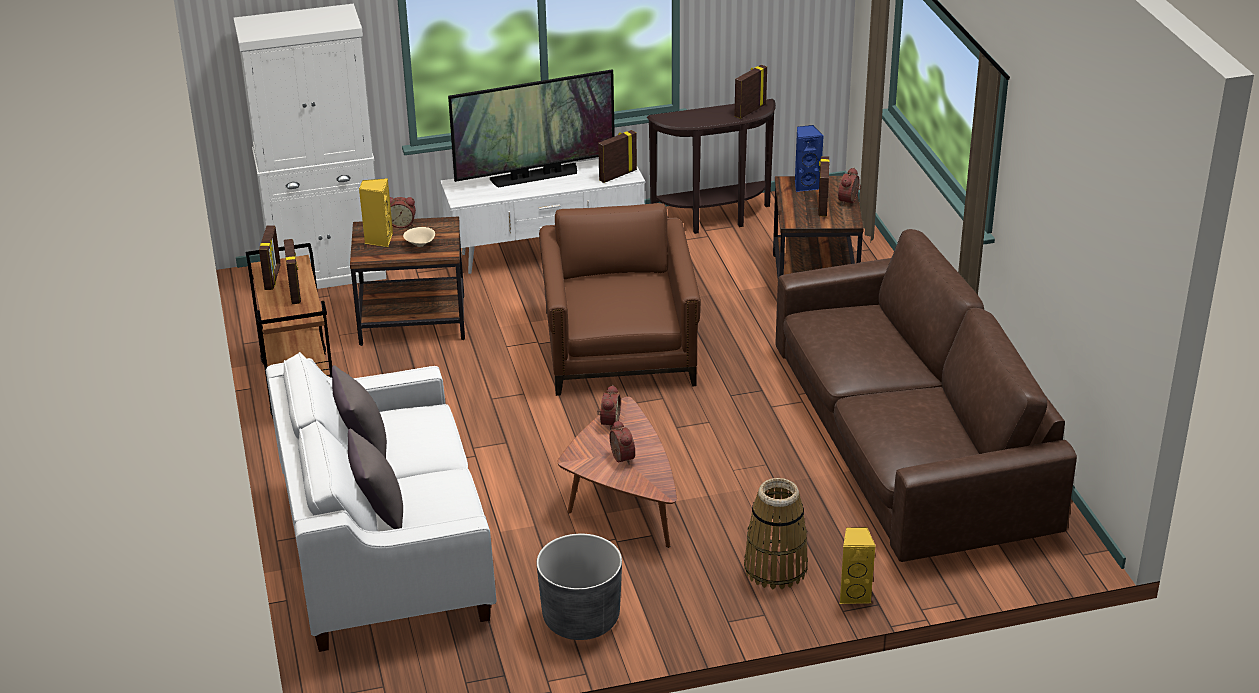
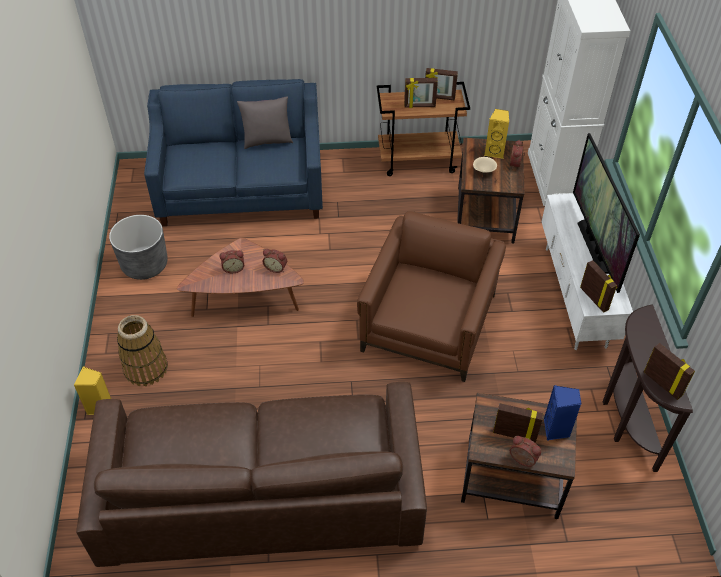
camera: 100 degrees right, 15 degrees up
white sofa [266,352,497,652] -> blue sofa [144,79,323,226]
grey pillow [348,429,403,529] -> none
brown armchair [539,203,701,396] -> brown armchair turned 75 degrees counterclockwise [357,211,506,382]

